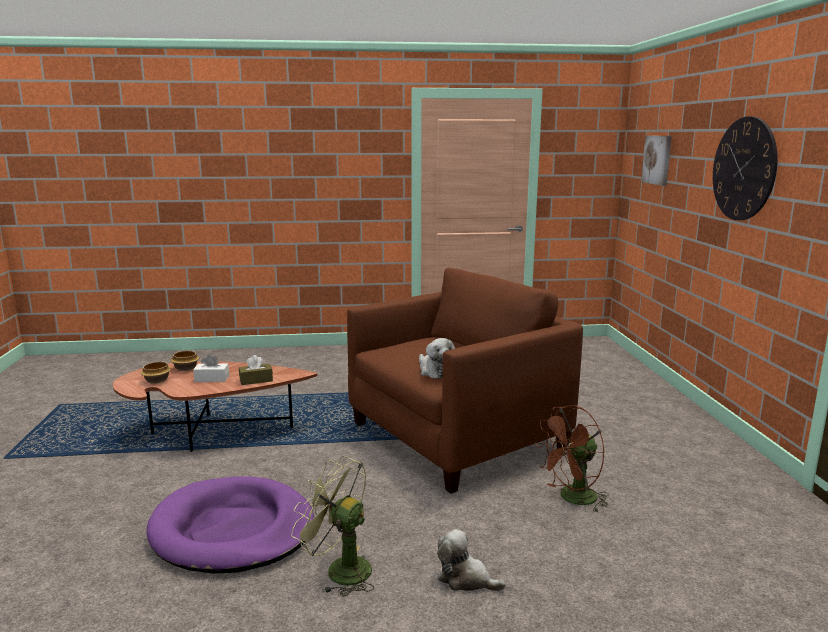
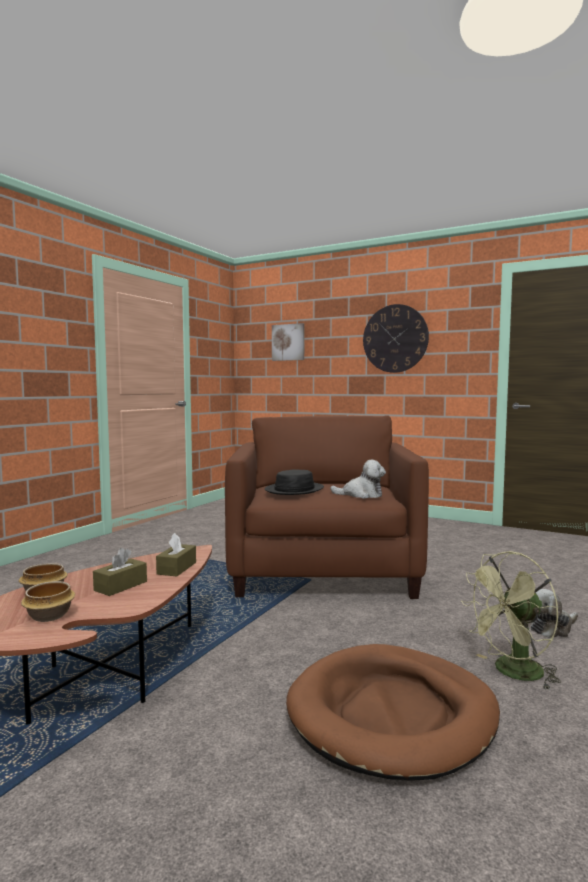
camera: 55 degrees left, 10 degrees down
purple dog bed [147,477,314,574] -> brown dog bed [286,644,500,781]
white tissue box [193,354,229,382] -> brown tissue box [93,548,147,596]
brown fan [536,405,609,513] -> none
none -> black hat [264,469,324,495]

